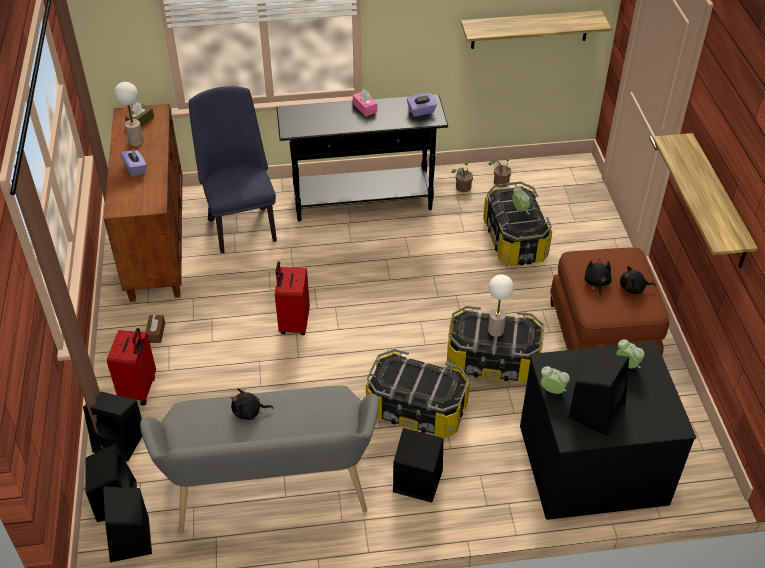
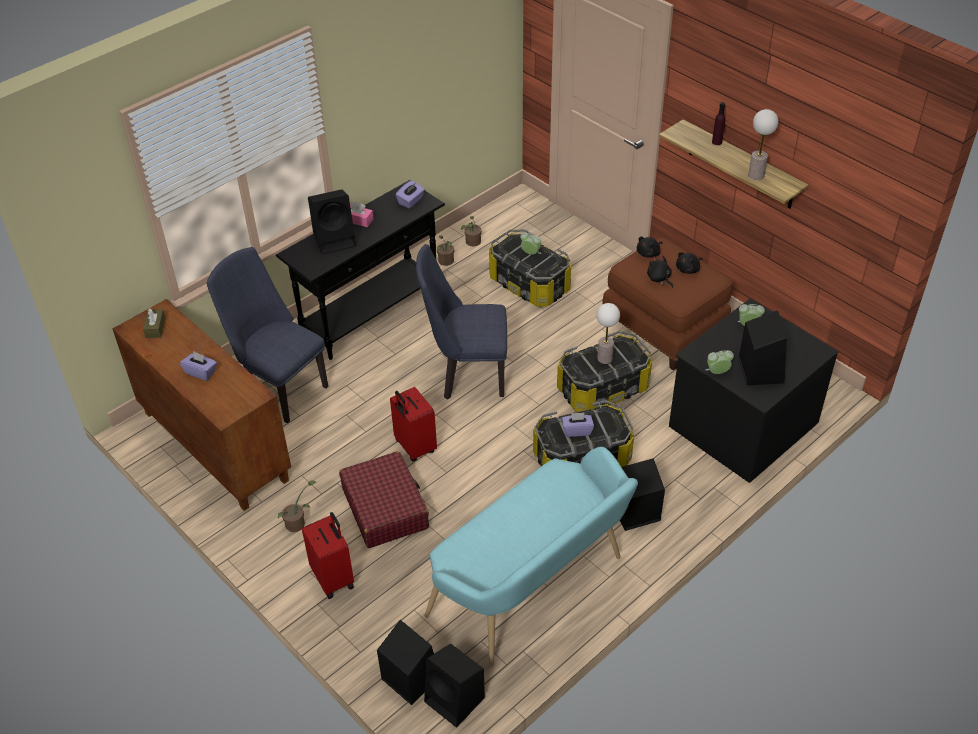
camera: 35 degrees left, 0 degrees up
black speaker [83,392,142,461] -> black speaker moved to [308,189,356,254]
table lamp [114,82,144,146] -> table lamp moved to [748,109,779,180]
grey bench [140,385,379,534] -> turquoise bench [424,447,638,667]
brown tissue box [146,315,165,343] -> potted plant [278,481,316,532]
black plush toy [231,389,274,420] -> black plush toy moved to [637,237,662,258]
shelf [461,10,612,49] -> none
none -> red suitcase [339,451,429,548]
none -> blue chair [416,244,507,400]
none -> purple tissue box [562,413,594,437]
none -> purple bottle [712,102,726,145]

